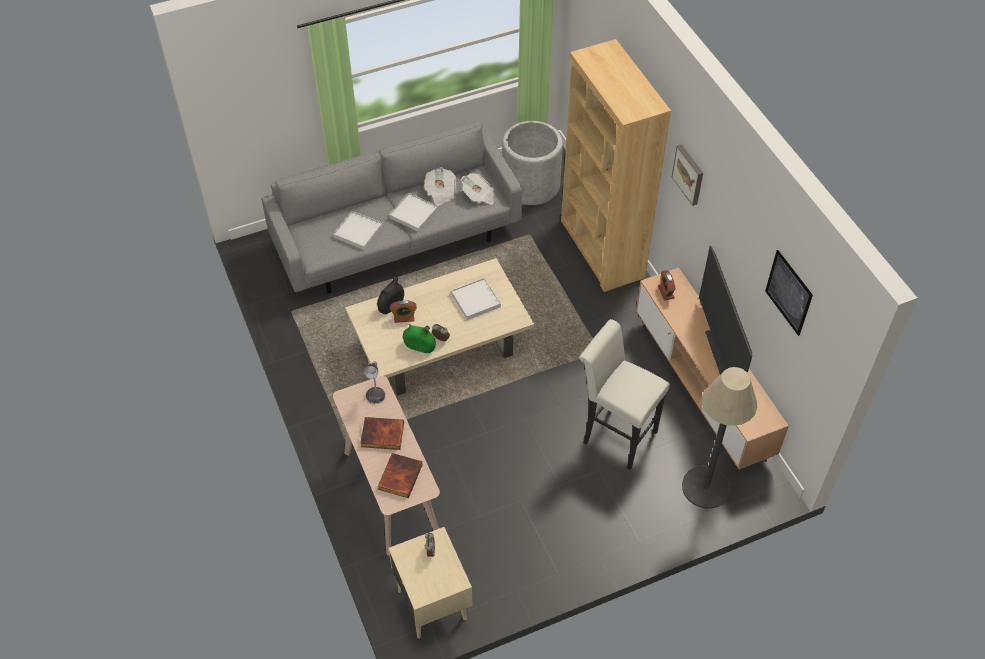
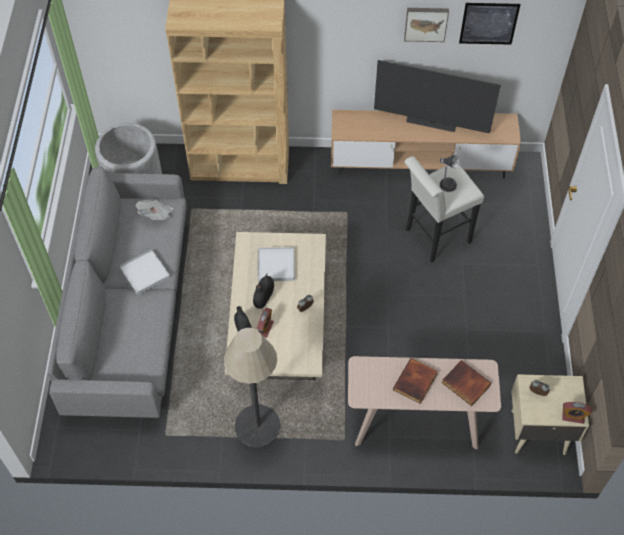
camera: 65 degrees left, 5 degrees up
white tray [333,211,383,250] -> none
table lamp [364,361,386,404] -> table lamp moved to [439,155,459,192]
green vase [403,324,436,353] -> none
newspaper [424,167,456,206] -> none
alarm clock [658,270,676,300] -> alarm clock moved to [562,402,592,424]
picture [672,144,703,206] -> picture moved to [404,8,449,42]
floor lamp [682,367,757,509] -> floor lamp moved to [223,328,281,448]
none -> black vase [253,273,274,309]

